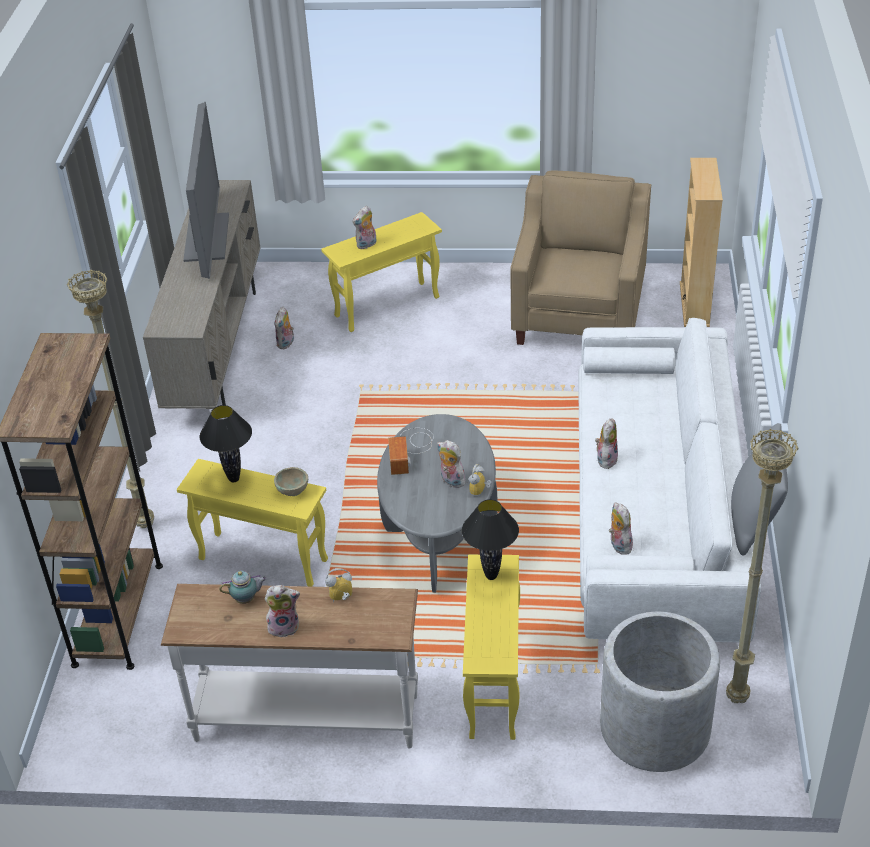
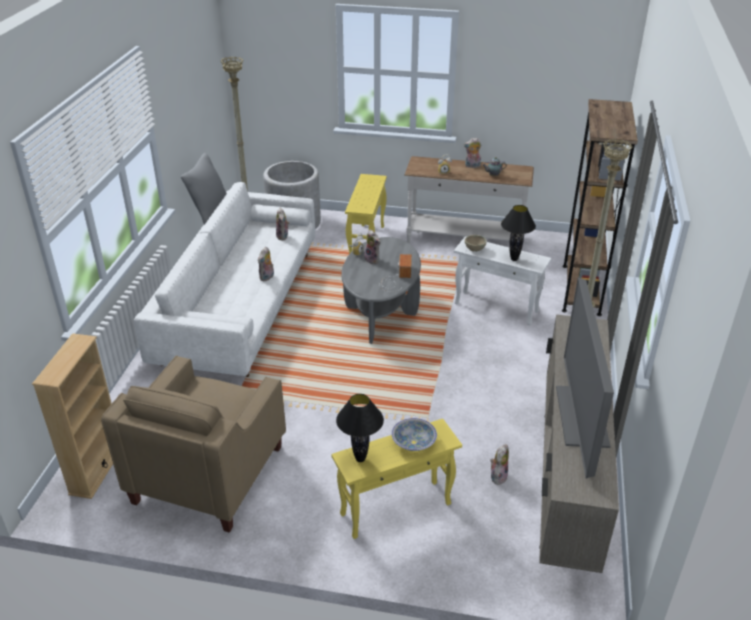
camera: 175 degrees left, 5 degrees down
yellow side table [177,459,328,587] -> white side table [454,236,551,325]
plush toy [352,206,377,250] -> bowl [391,418,437,451]
black table lamp [462,499,519,580] -> black table lamp moved to [336,394,384,462]

